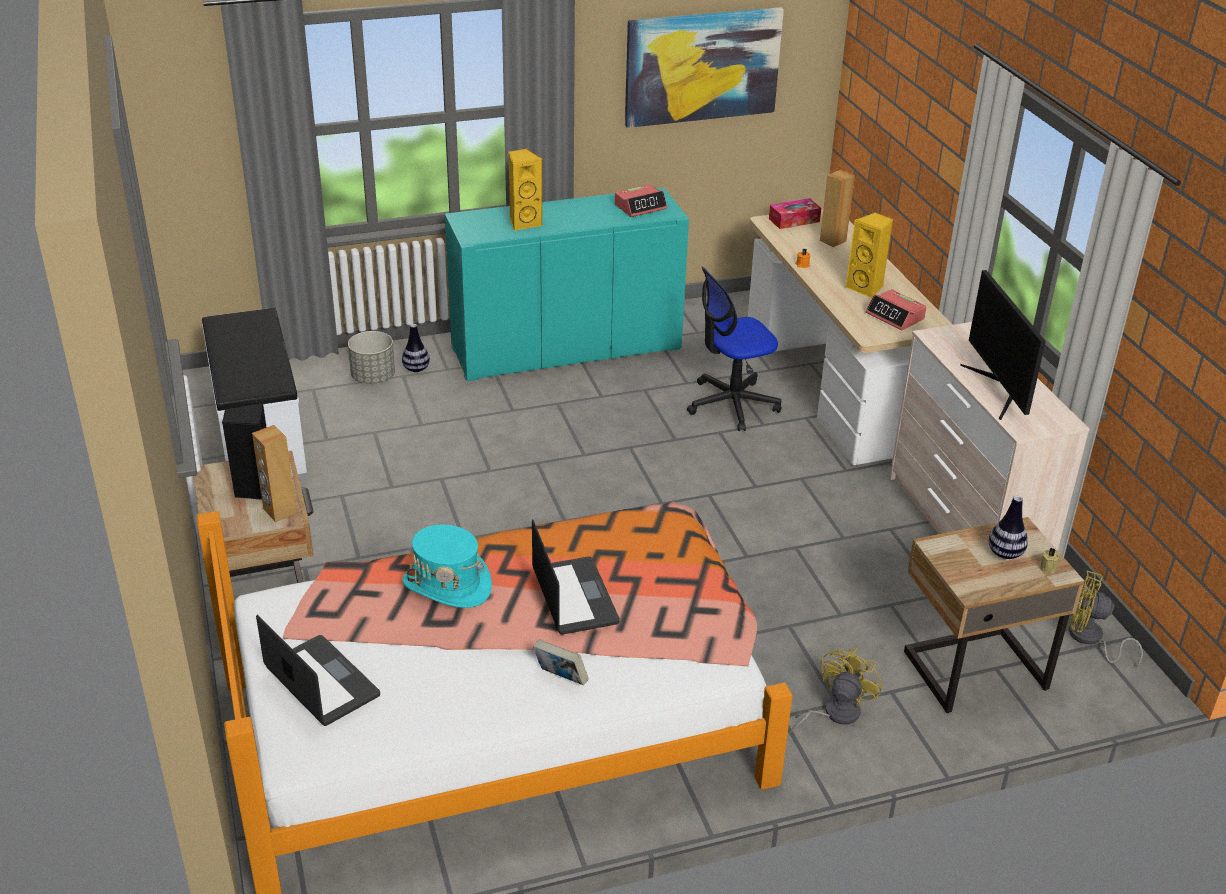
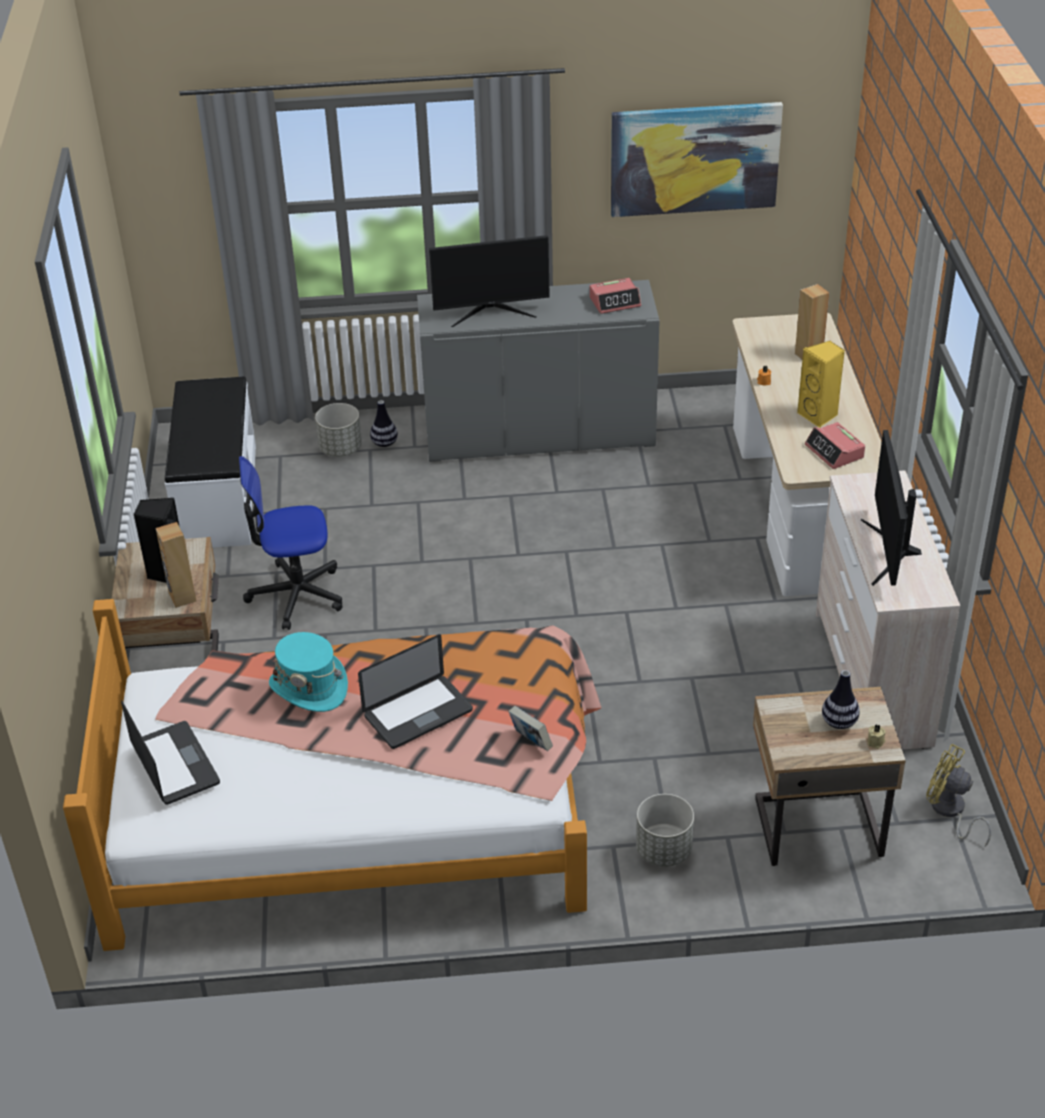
camera: 15 degrees right, 5 degrees up
turquoise cabinet [445,188,689,381] -> grey cabinet [417,280,660,462]
yellow speaker [509,149,542,231] -> monitor [429,235,550,327]
laptop [532,519,620,635] -> laptop turned 60 degrees clockwise [358,634,473,749]
book [533,639,588,685] -> book moved to [508,706,553,751]
office chair [687,267,781,431] -> office chair moved to [239,456,342,630]
tissue box [769,198,821,229] -> none
yellow fan [788,648,882,734] -> grey planter [636,794,694,867]

